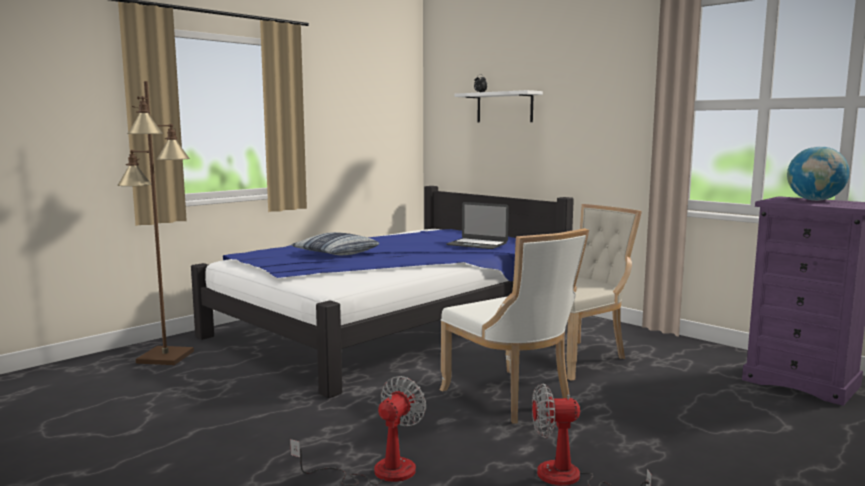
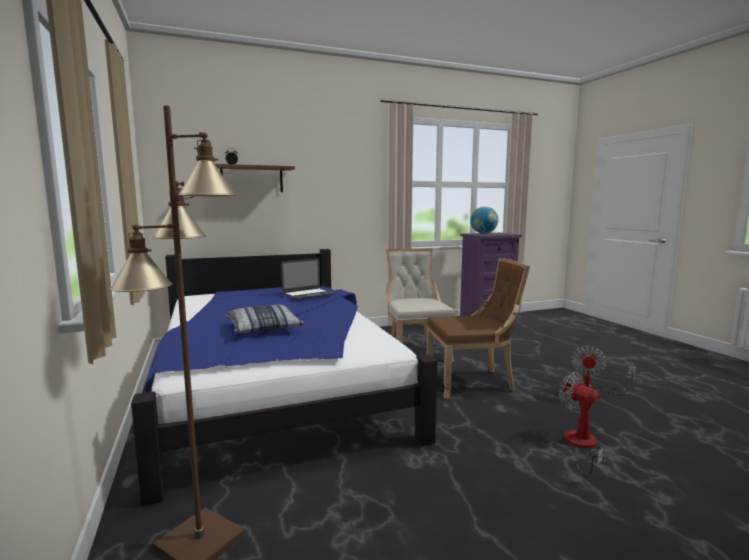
camera: 65 degrees left, 0 degrees up
white chair [439,228,589,424] -> brown chair [427,258,530,399]
white shelf [455,90,543,123] -> brown shelf [215,164,295,192]

